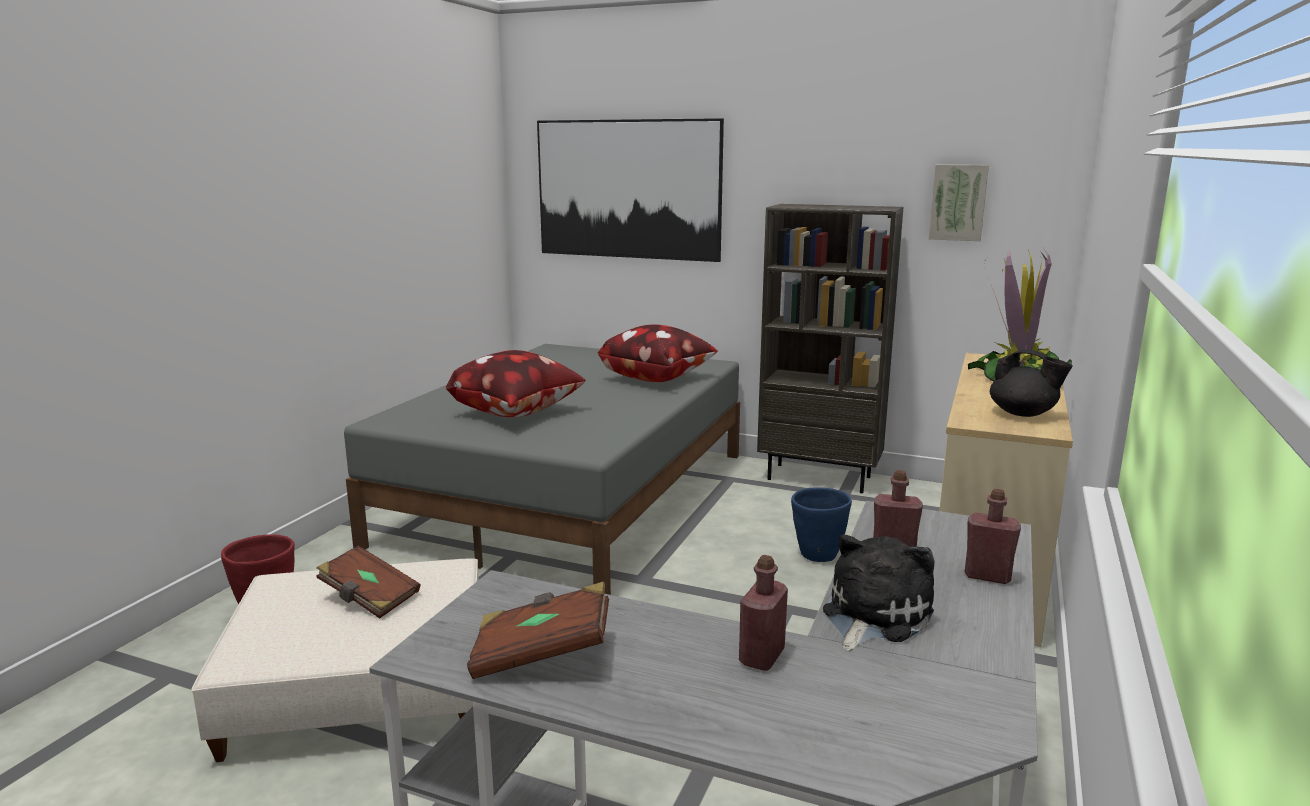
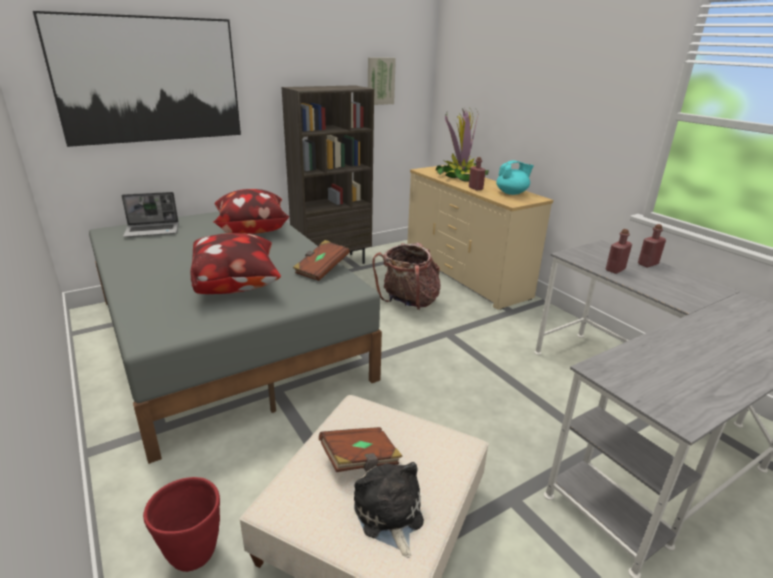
camera: 55 degrees left, 10 degrees up
brown book [467,582,609,679] -> brown book moved to [293,240,350,281]
red bottle [739,555,788,671] -> red bottle moved to [469,157,486,191]
blue planter [791,487,852,562] -> backpack [372,242,440,310]
plush toy [823,535,935,651] -> plush toy moved to [354,462,424,558]
black teapot [990,350,1073,417] -> turquoise teapot [496,161,534,195]
none -> laptop [122,192,179,237]

